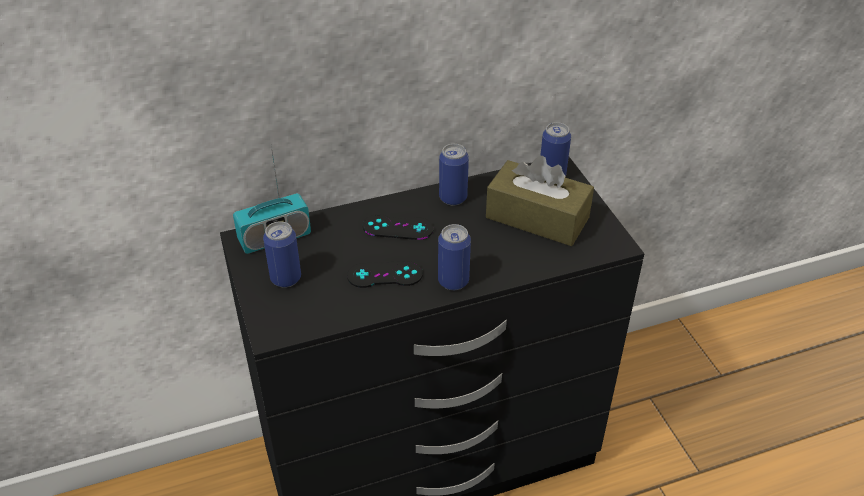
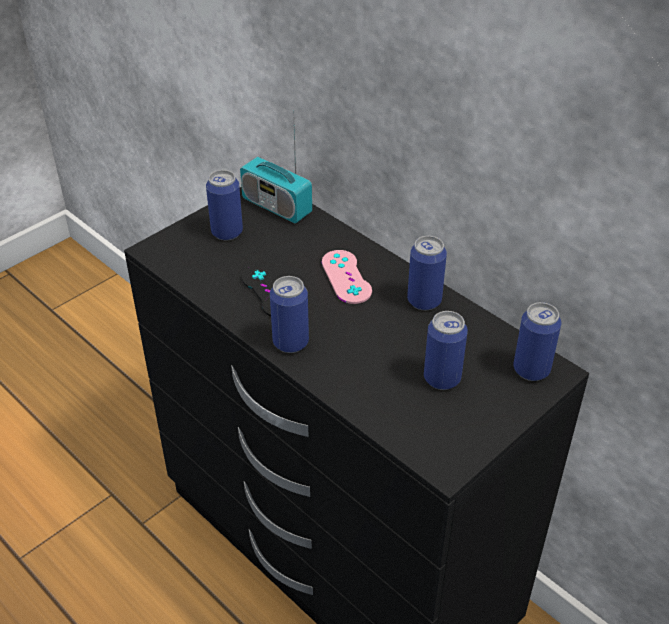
camera: 65 degrees right, 0 degrees up
black game controller [362,214,434,240] -> pink game controller [322,250,372,304]
brown tissue box [486,156,594,246] -> can [424,311,468,390]

